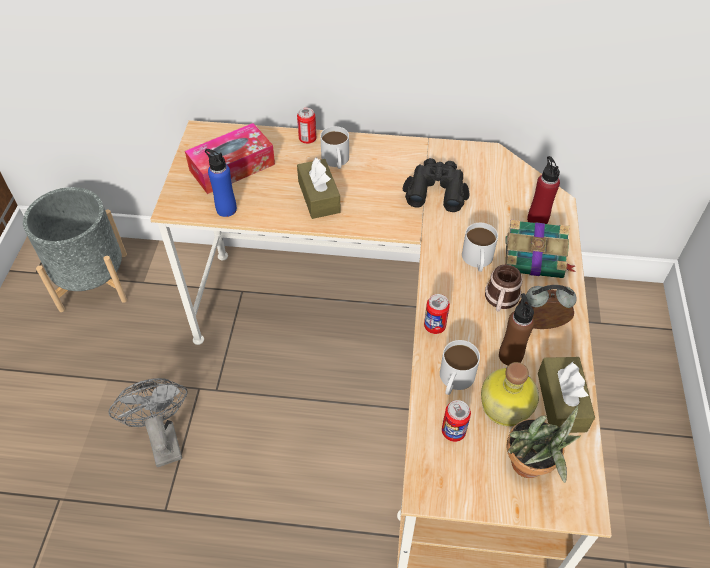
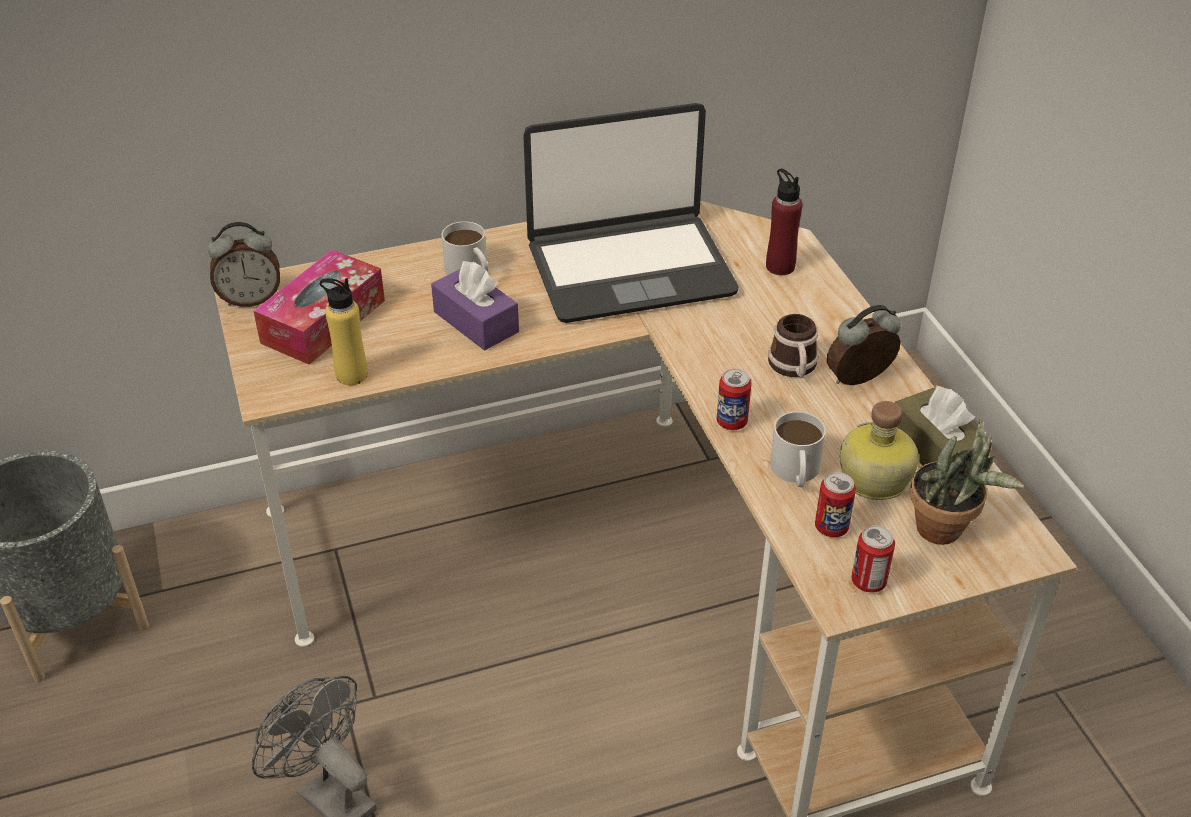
camera: 25 degrees left, 10 degrees down
blue bottle [205,149,237,217] -> yellow bottle [320,278,368,385]
can [297,108,316,144] -> can moved to [851,525,895,593]
brown tissue box [297,157,341,219] -> purple tissue box [431,261,519,350]
black binoculars [403,158,469,212] -> laptop [523,103,738,323]
white mug [462,223,498,272] -> none
brown bottle [499,293,535,366] -> none
book [505,220,576,278] -> none
none -> alarm clock [208,222,280,307]

